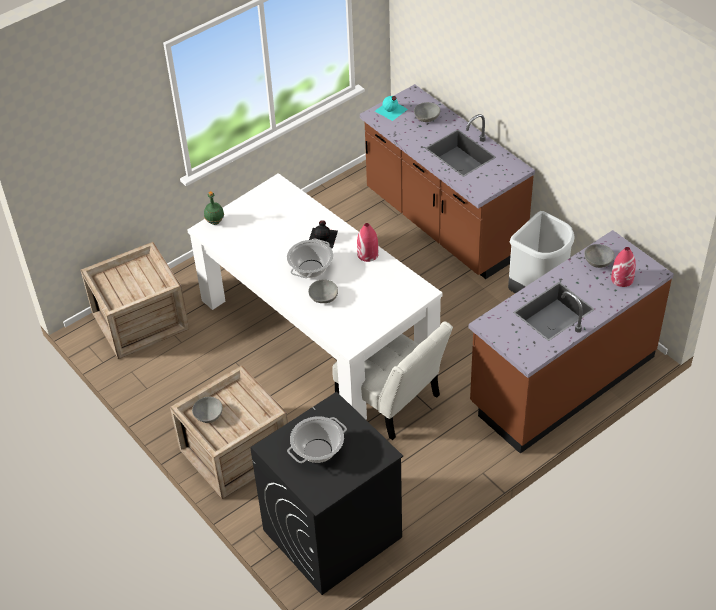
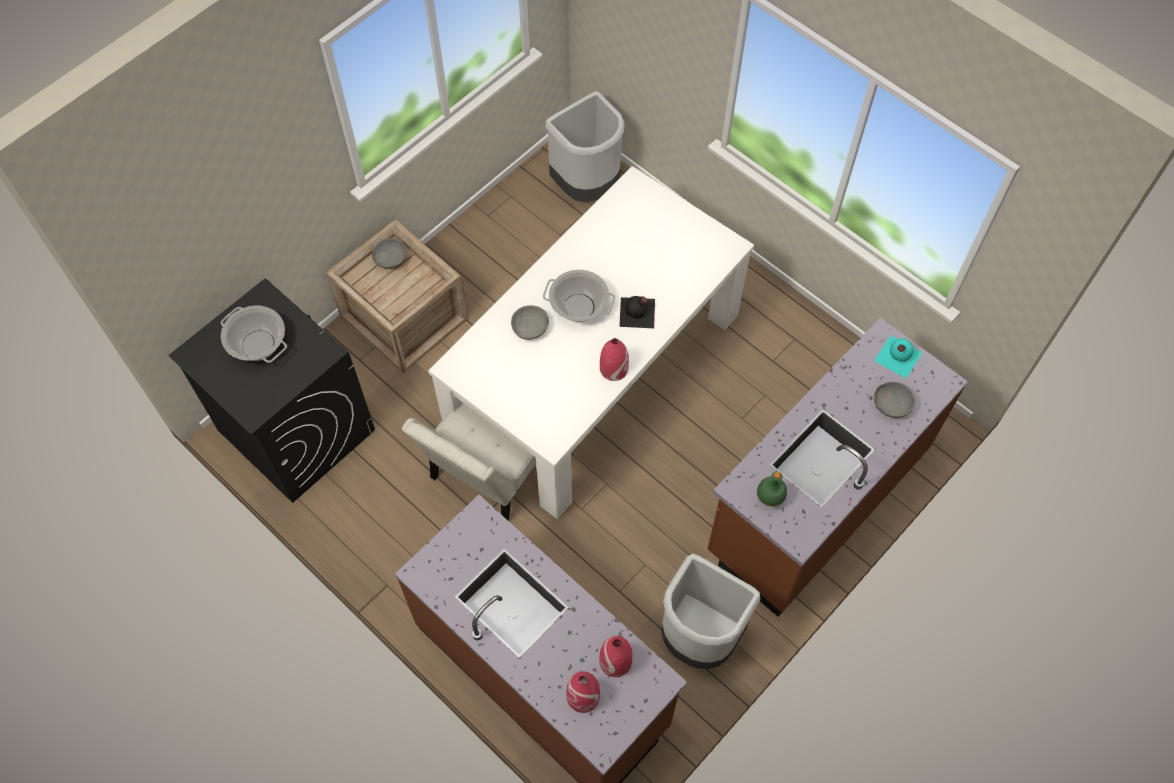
camera: 80 degrees right, 15 degrees up
crate [80,242,190,359] -> grey trash can [545,91,625,202]
green bottle [204,191,224,225] -> green bottle moved to [757,471,787,507]
grey bowl [584,244,614,268] -> red vase [599,636,633,677]

